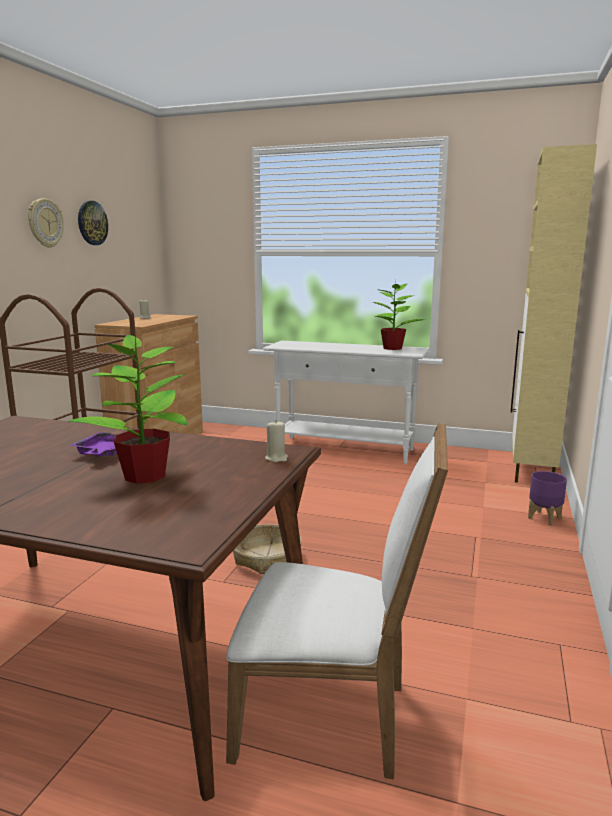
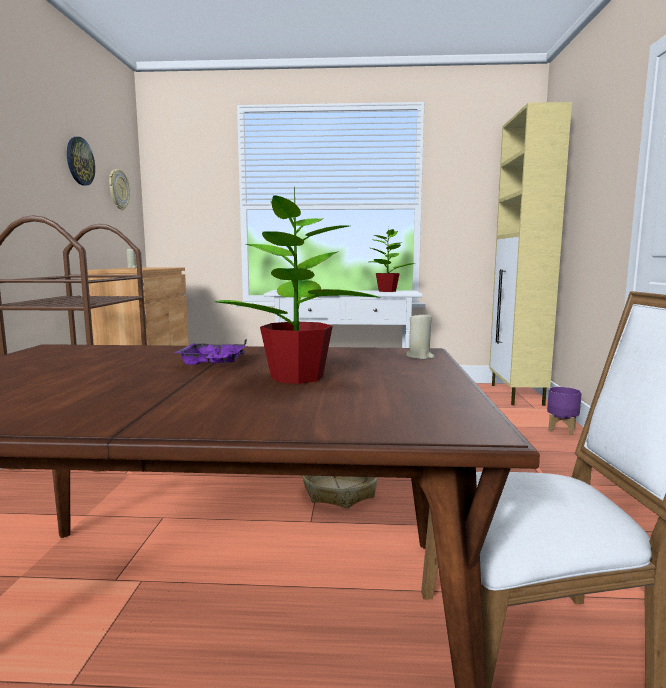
camera: 15 degrees left, 5 degrees down
wall clock [28,198,64,248] -> wall clock moved to [109,169,130,210]

